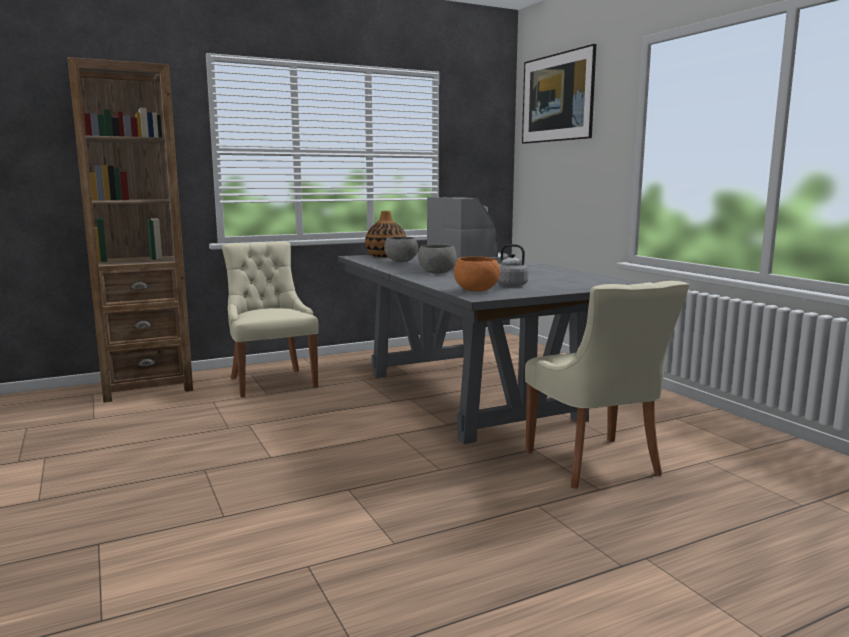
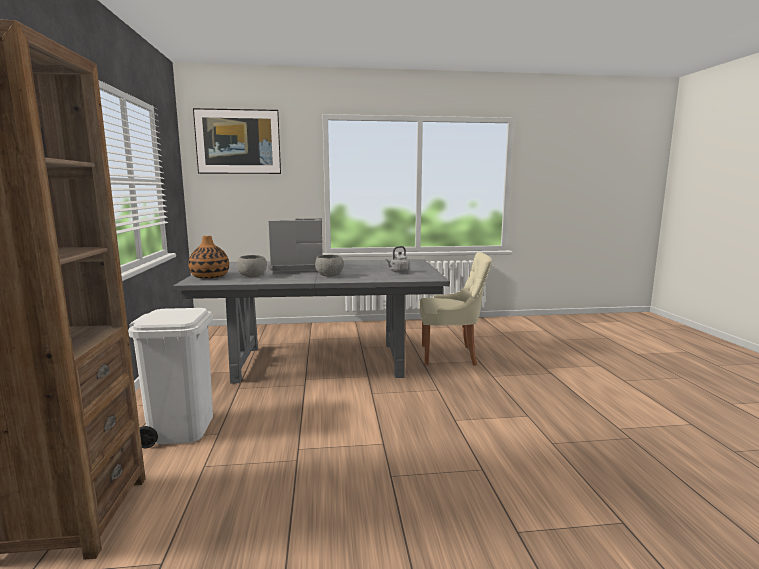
camera: 70 degrees left, 0 degrees up
beige chair [222,241,319,397] -> white trash can [128,308,213,448]
orange bowl [454,257,500,292] -> none

